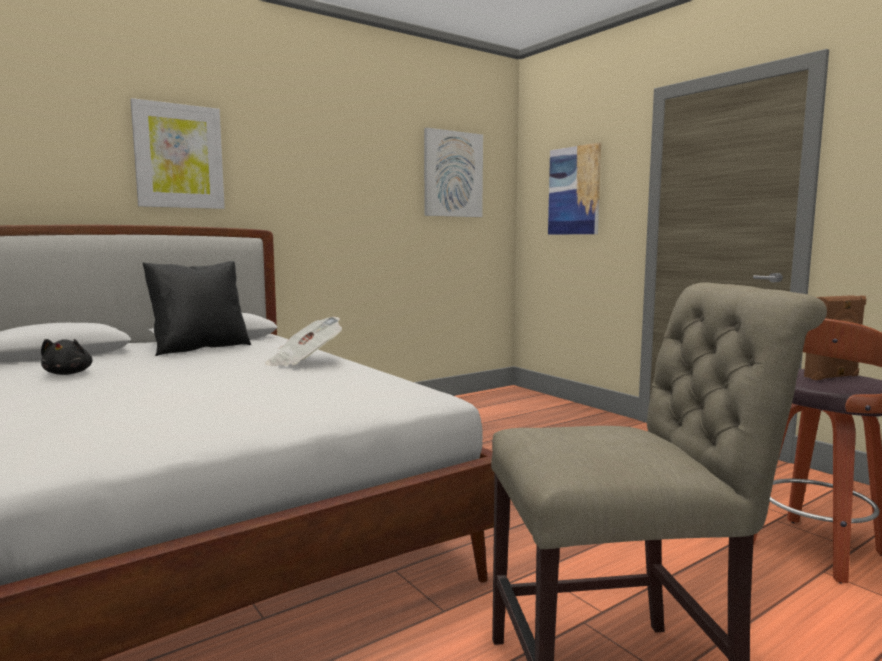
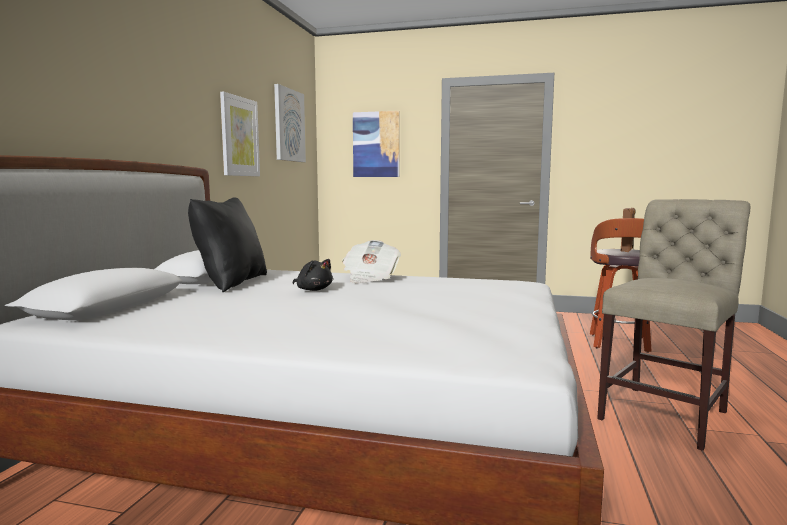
camera: 40 degrees left, 0 degrees up
black plush toy [41,339,93,375] -> black plush toy moved to [293,259,333,291]
picture [130,98,225,209] -> picture moved to [220,92,260,176]

